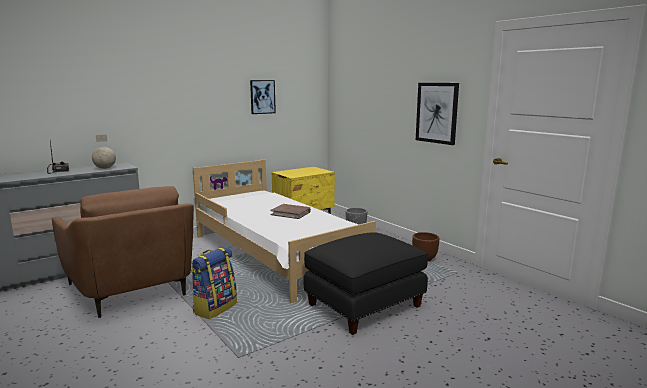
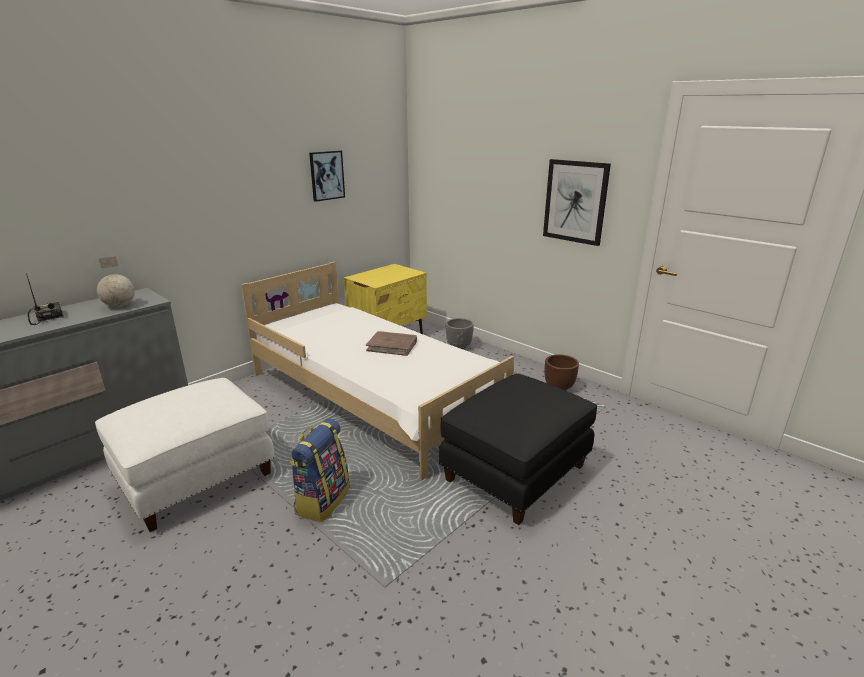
camera: 10 degrees left, 10 degrees up
brown armchair [52,186,194,318] -> white ottoman [95,378,275,532]

